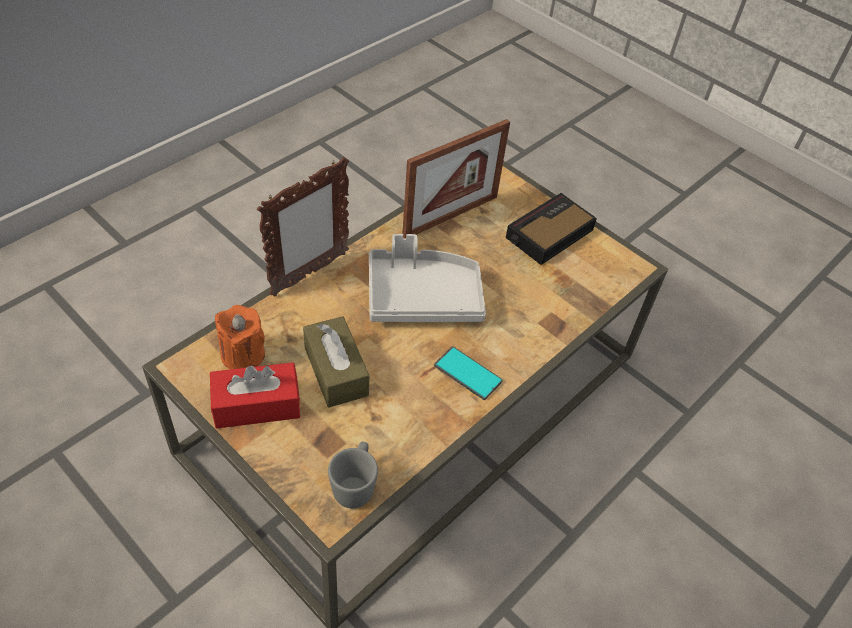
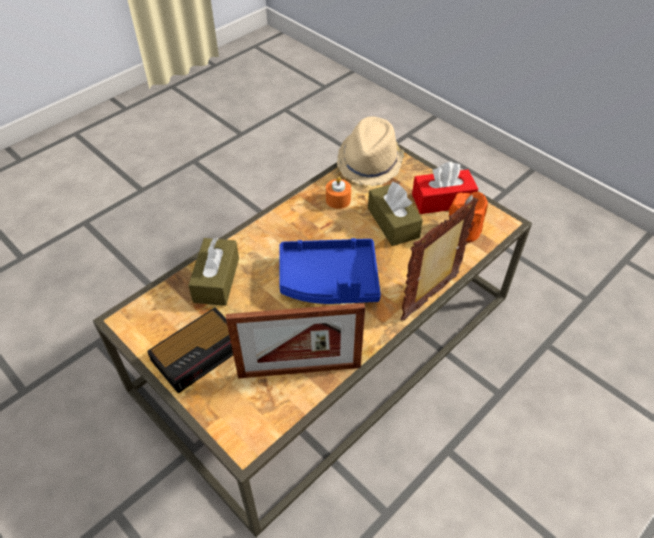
camera: 175 degrees left, 0 degrees up
grey mug [328,442,378,508] -> beige hat [337,116,404,186]
grey tray [369,234,486,322] -> blue tray [279,238,381,304]
picture frame [402,119,510,239] -> picture frame turned 150 degrees counterclockwise [226,303,365,379]
phone [434,346,503,400] -> none
none -> brown tissue box [188,237,239,306]
none -> orange candle [326,177,351,209]

